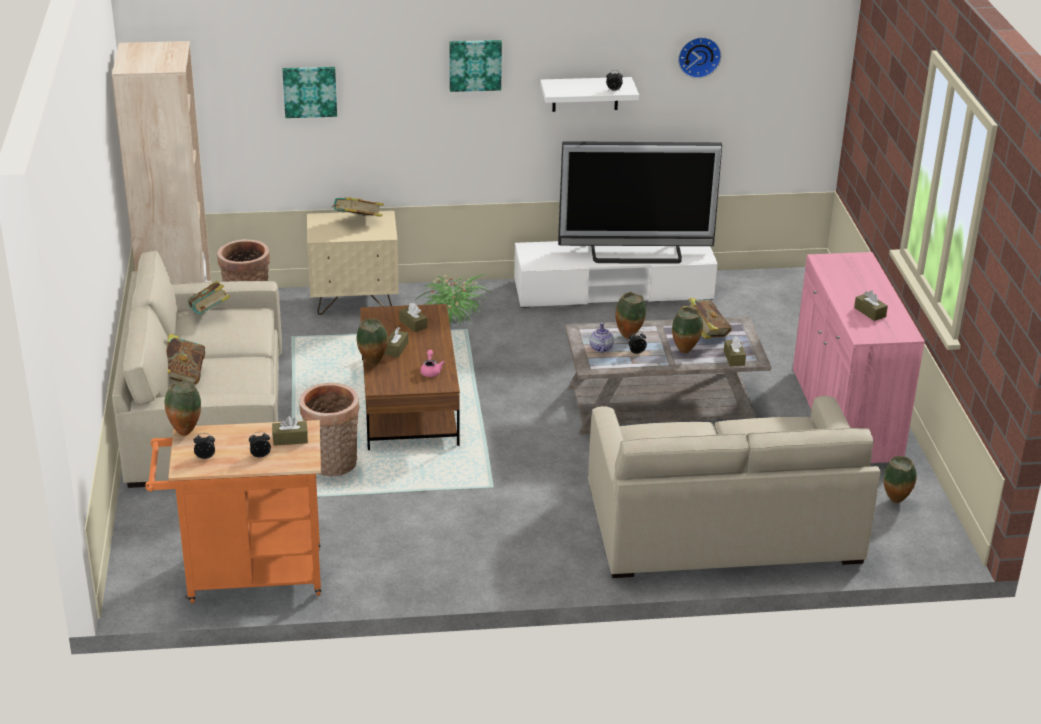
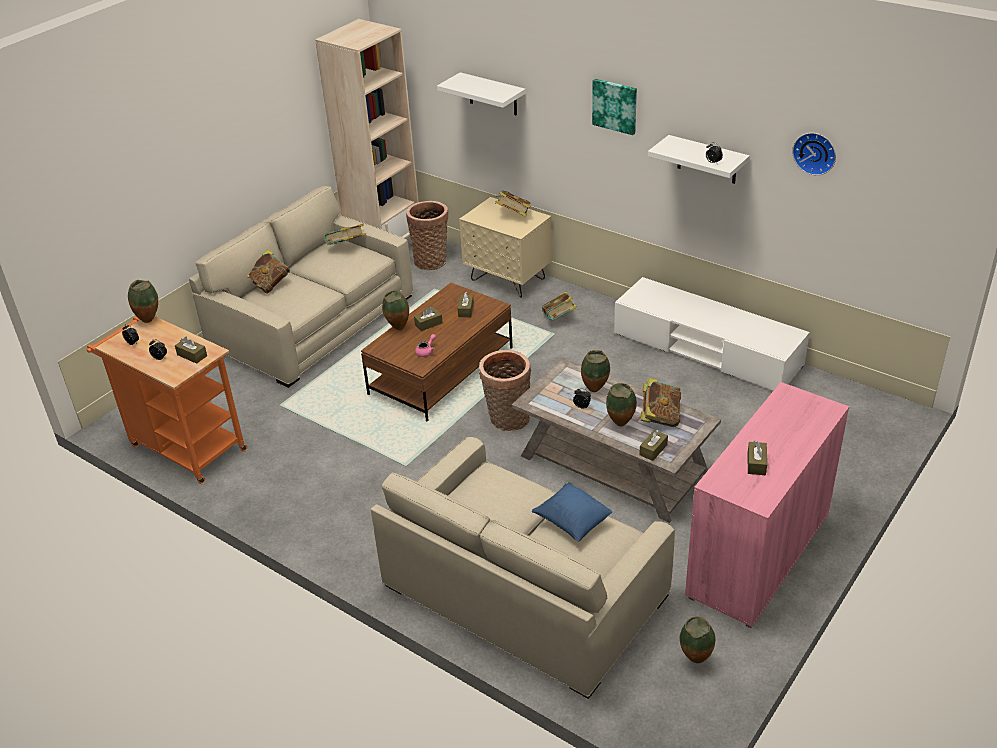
camera: 45 degrees right, 5 degrees up
picture [282,67,337,118] -> white shelf [437,72,526,116]
basket [299,383,359,477] -> basket moved to [479,350,531,431]
potted plant [413,274,491,325] -> book [542,291,577,320]
television [558,141,722,264] -> none
teapot [590,323,614,353] -> none
none -> blue pillow [532,482,612,542]

